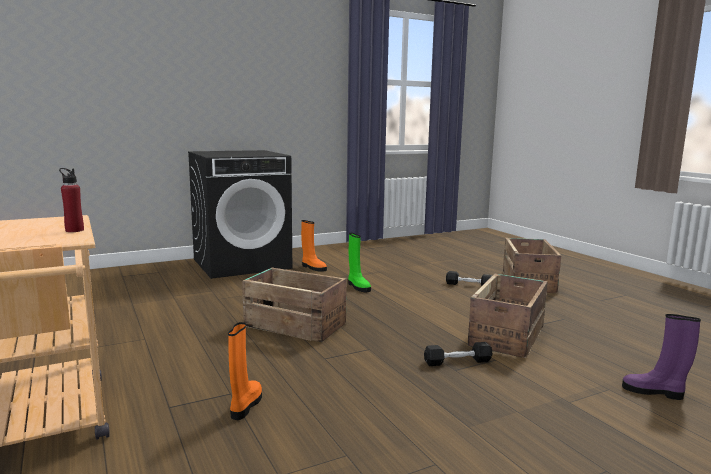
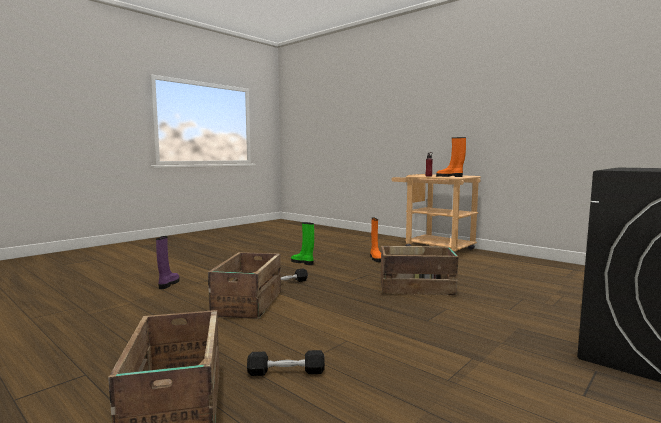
camera: 160 degrees right, 5 degrees down
orange boot [301,220,327,272] -> orange boot moved to [436,137,466,177]
green boot [348,233,371,292] -> green boot moved to [291,222,314,265]
purple boot [622,314,701,400] -> purple boot turned 90 degrees counterclockwise [156,236,180,289]

